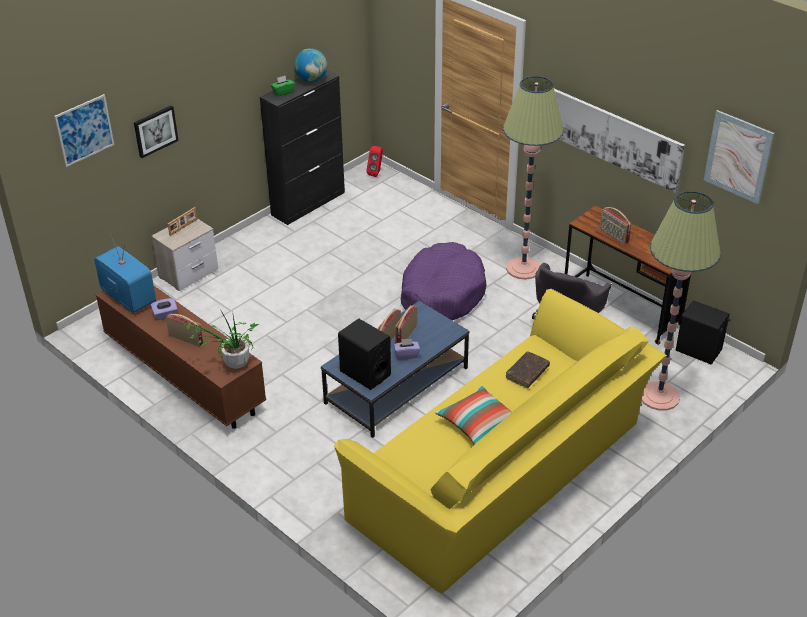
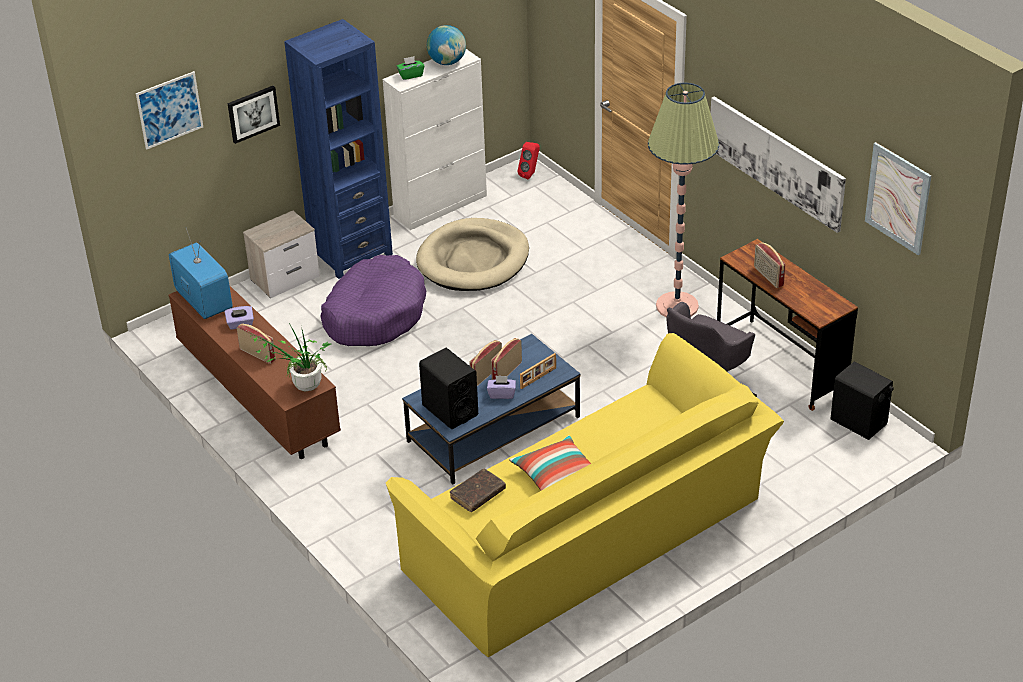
camera: 10 degrees right, 0 degrees up
picture frame [168,207,197,236] -> picture frame moved to [520,353,556,389]
black cabinet [260,70,345,225] -> white cabinet [382,49,487,230]
purple dog bed [401,242,487,320] -> purple dog bed moved to [320,255,426,346]
brown book [506,351,550,388] -> brown book moved to [450,469,506,512]
floor lamp [641,191,721,411] -> none
none -> blue bookcase [284,19,393,279]
none -> beige dog bed [416,218,529,291]

